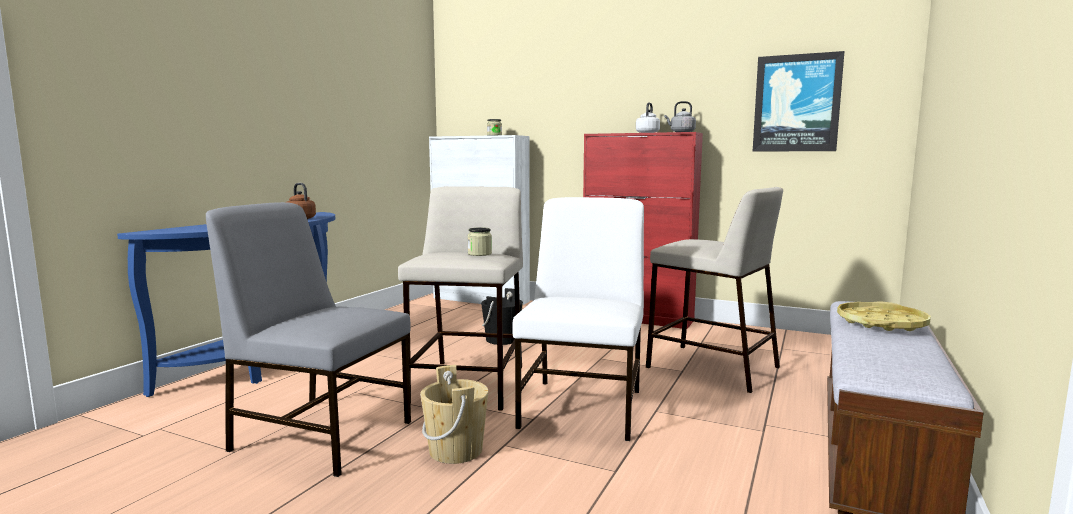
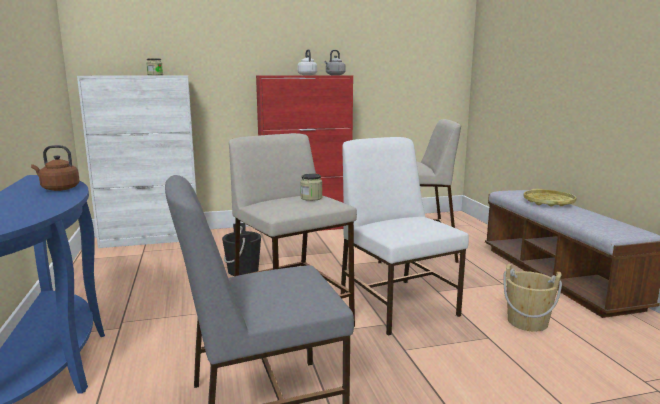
camera: 40 degrees left, 5 degrees up
beige bucket [420,365,488,464] -> beige bucket moved to [503,264,562,332]
picture [753,51,845,152] -> none

